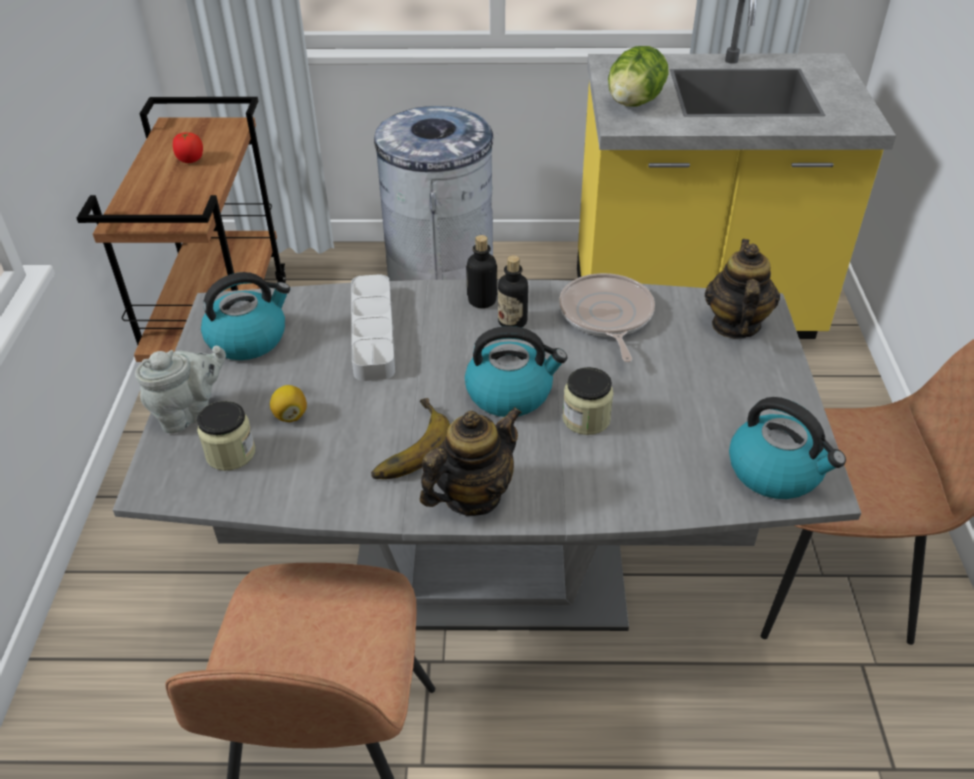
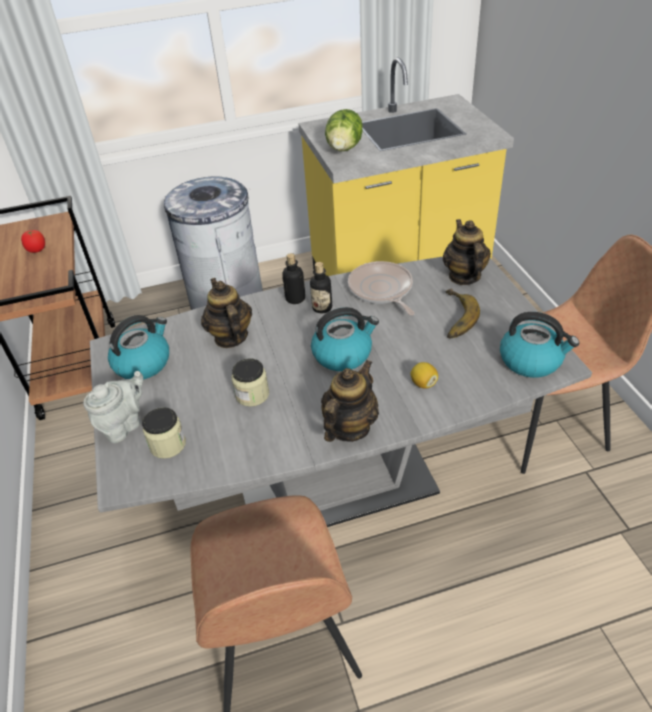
camera: 15 degrees left, 0 degrees up
lemon [270,385,307,422] -> lemon moved to [411,362,438,389]
grey tray [351,274,395,381] -> teapot [201,278,252,348]
banana [371,398,450,479] -> banana moved to [446,289,480,339]
jar [562,367,614,435] -> jar moved to [232,358,269,407]

